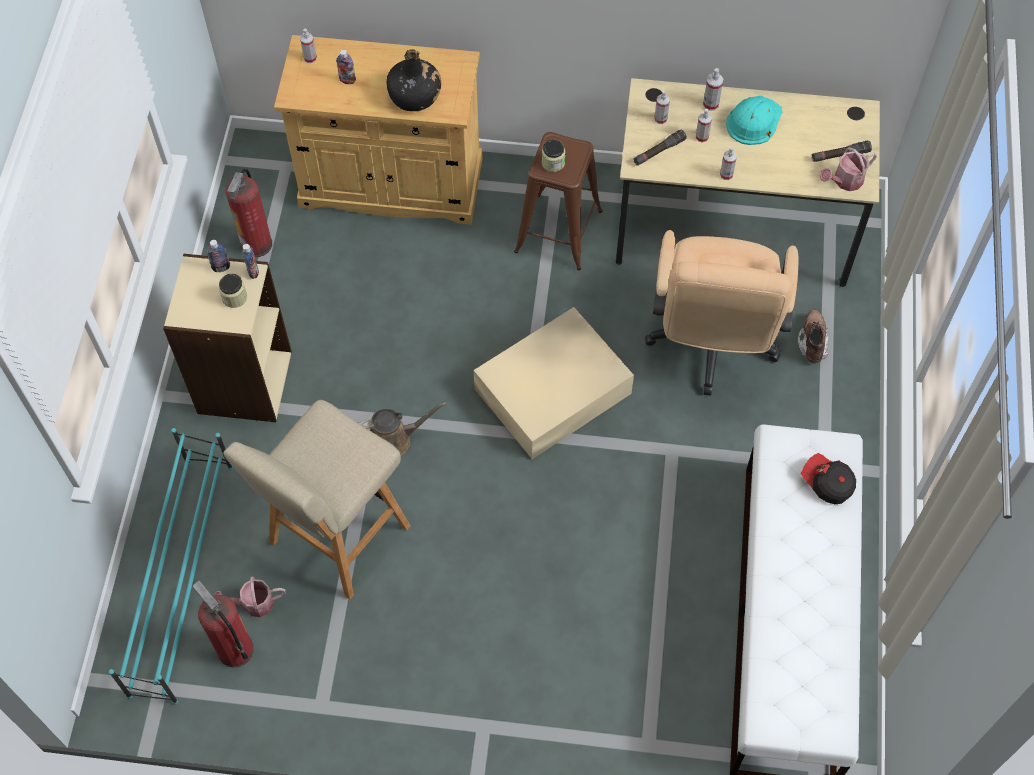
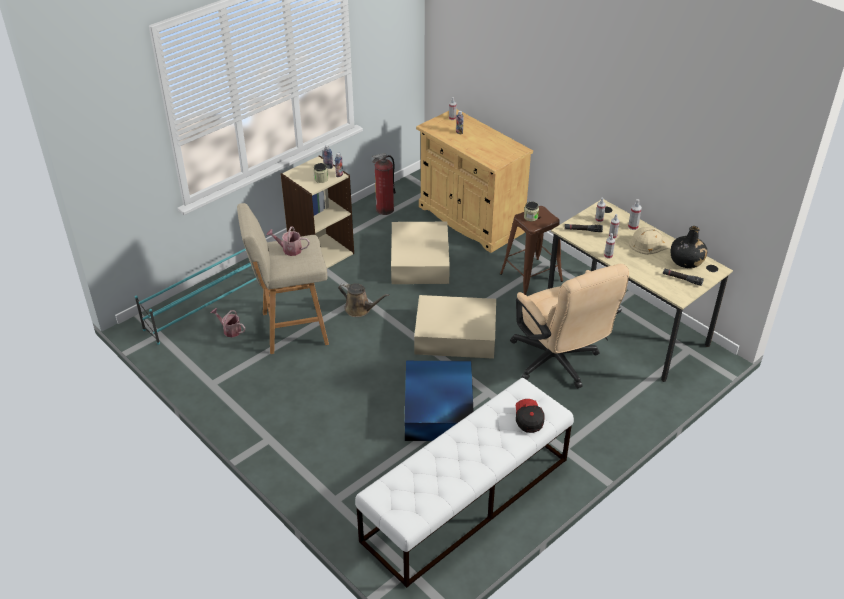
camera: 40 degrees right, 20 degrees down
fire extinguisher [193,581,254,668] -> none
black bottle [386,49,441,111] -> black bottle moved to [671,226,707,268]
beige office chair [645,230,798,396] -> beige office chair turned 75 degrees counterclockwise [510,264,629,388]
turquoise hard hat [726,96,783,145] -> beige hard hat [629,227,671,255]
brown boot [798,309,828,364] -> none
watering can [819,147,877,191] -> watering can moved to [267,227,310,256]
none -> beige storage box [391,222,450,284]
none -> blue storage box [405,361,474,441]

